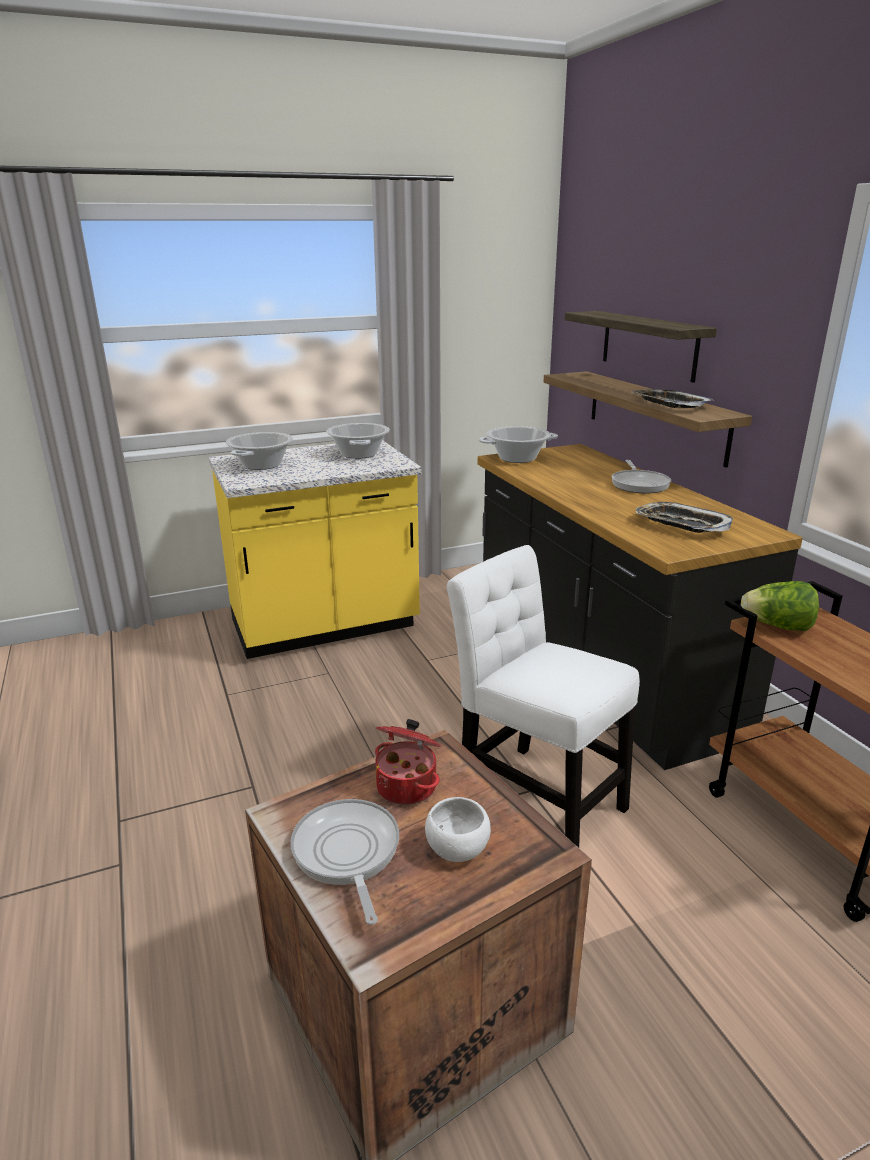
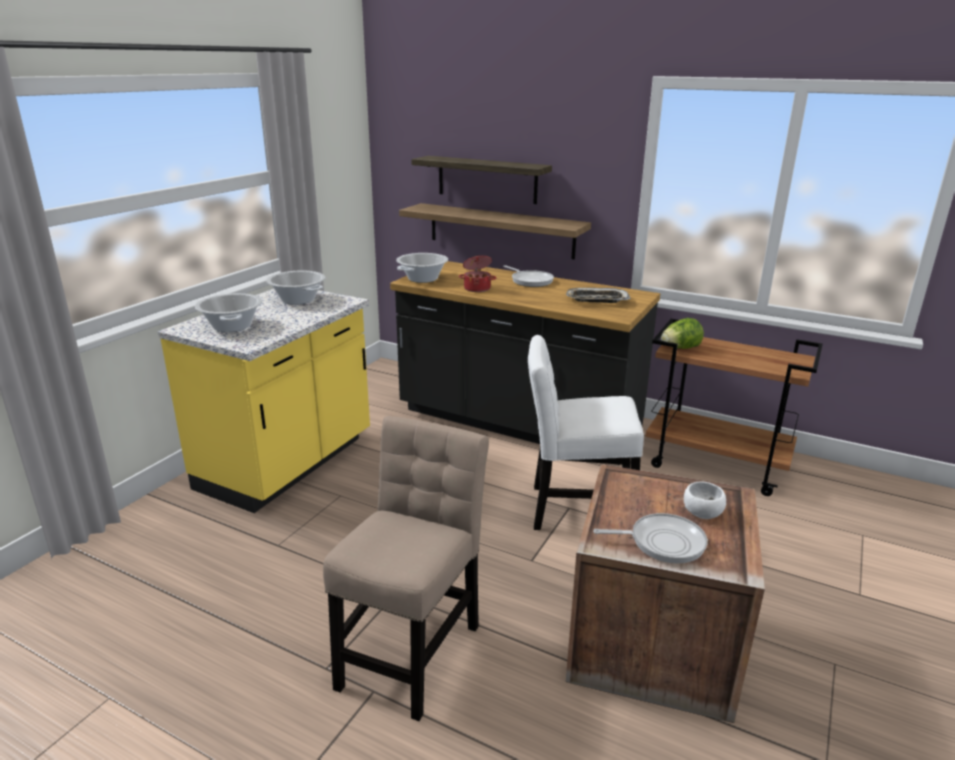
camera: 40 degrees left, 0 degrees up
frying pan [290,799,399,925] -> frying pan turned 150 degrees clockwise [593,513,708,564]
cooking pot [375,719,441,805] -> cooking pot moved to [459,255,496,292]
tray [631,389,714,408] -> none
none -> beige chair [323,416,489,721]

